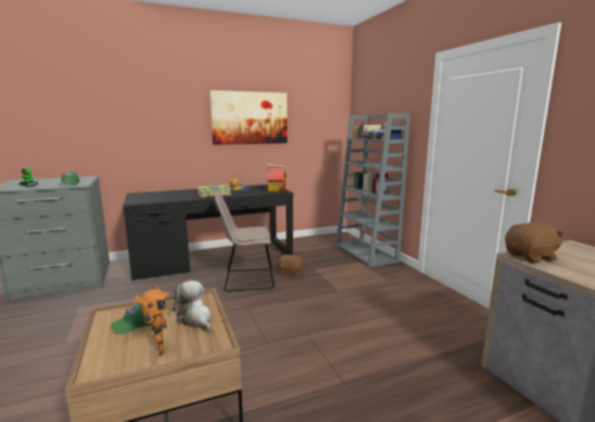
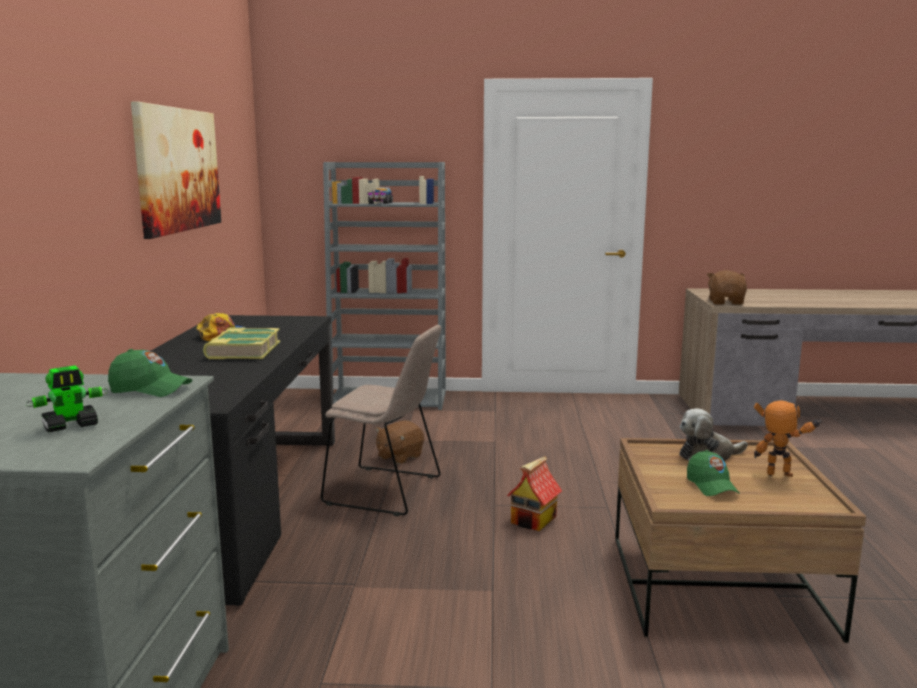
camera: 65 degrees left, 0 degrees up
beige chair [215,194,274,292] -> beige chair turned 90 degrees counterclockwise [321,325,441,517]
toy house [267,164,286,192] -> toy house moved to [507,456,562,531]

